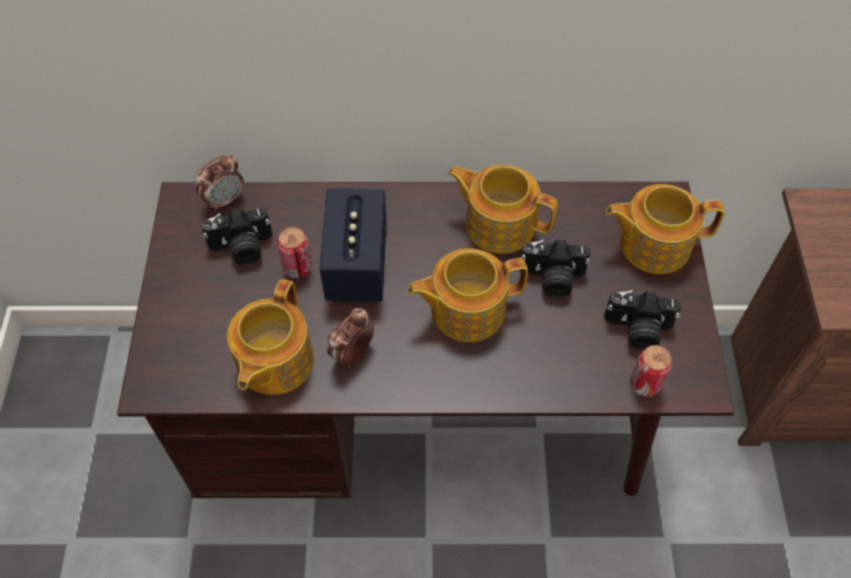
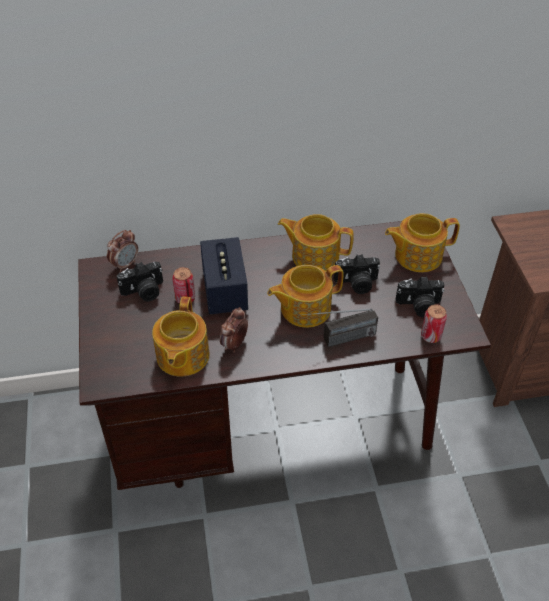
camera: 10 degrees left, 10 degrees down
none -> radio [299,308,378,347]

